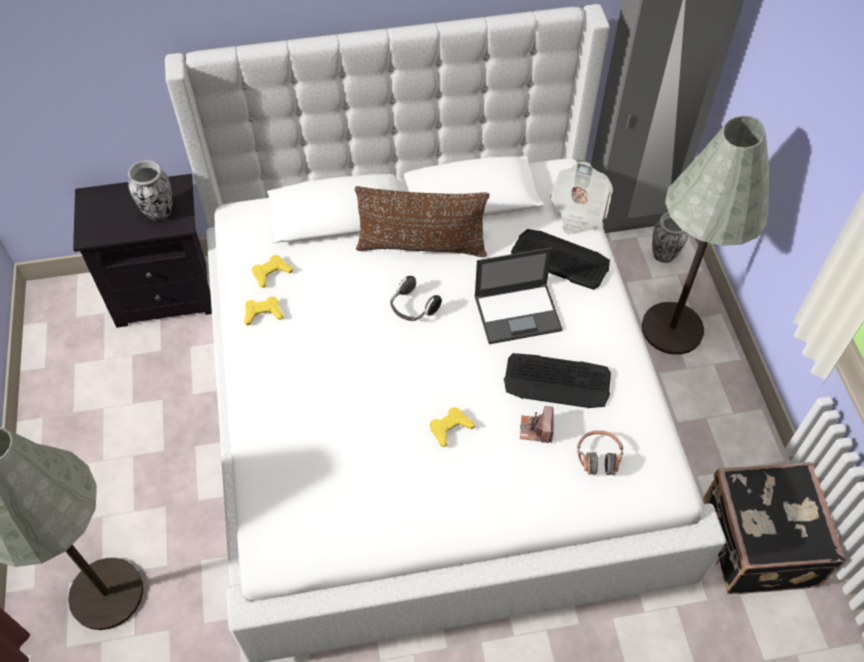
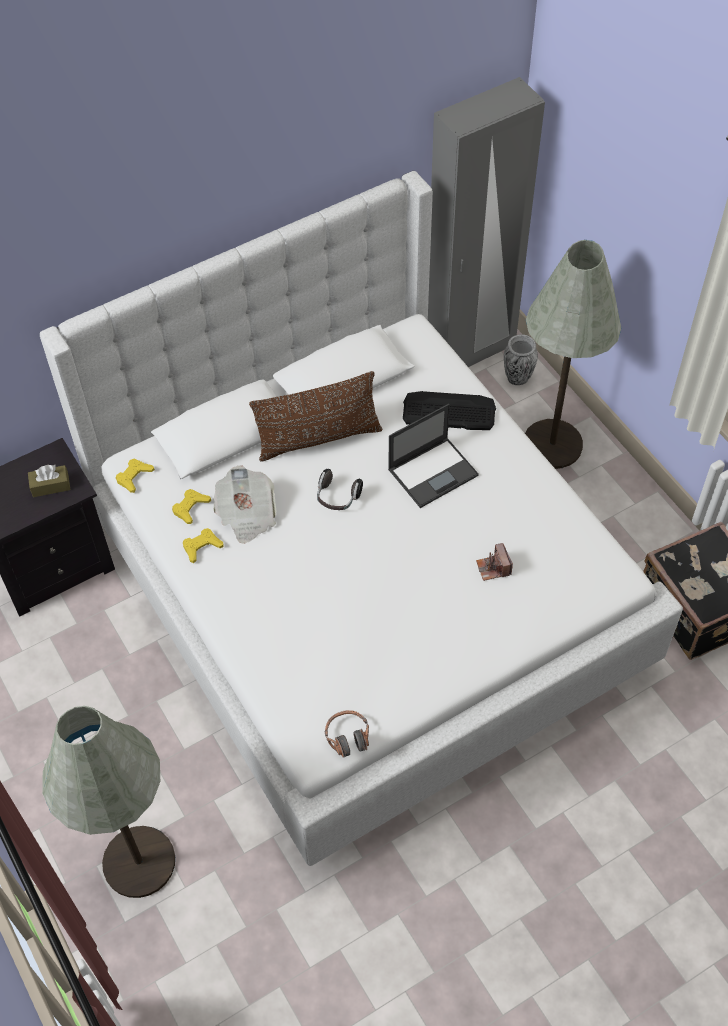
camera: 20 degrees left, 0 degrees up
vase [128,160,172,221] -> brown tissue box [28,465,70,497]
yellow game controller [430,407,475,448] -> yellow game controller moved to [116,459,155,493]
keyboard [504,353,611,408] -> none
newspaper [550,162,613,235] -> newspaper moved to [213,466,276,544]
headphones [577,430,624,476] -> headphones moved to [325,710,369,758]

